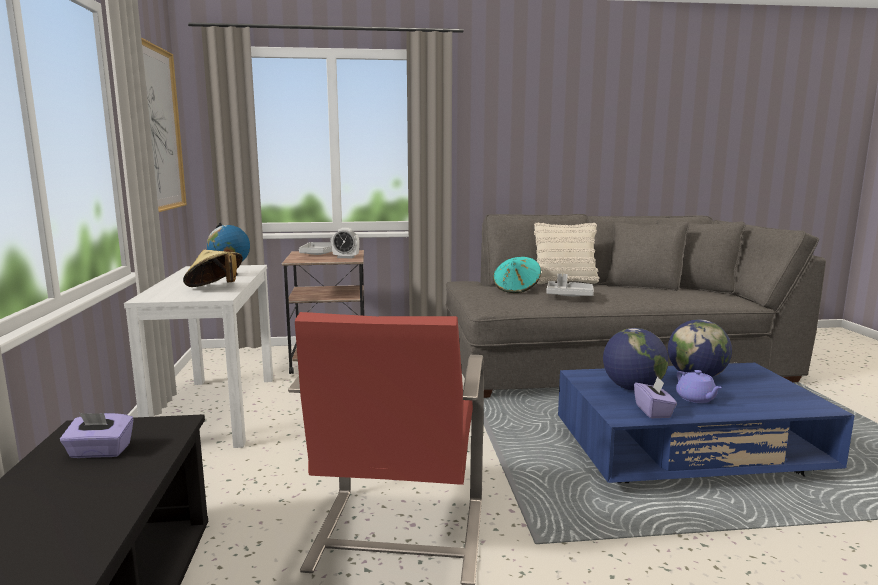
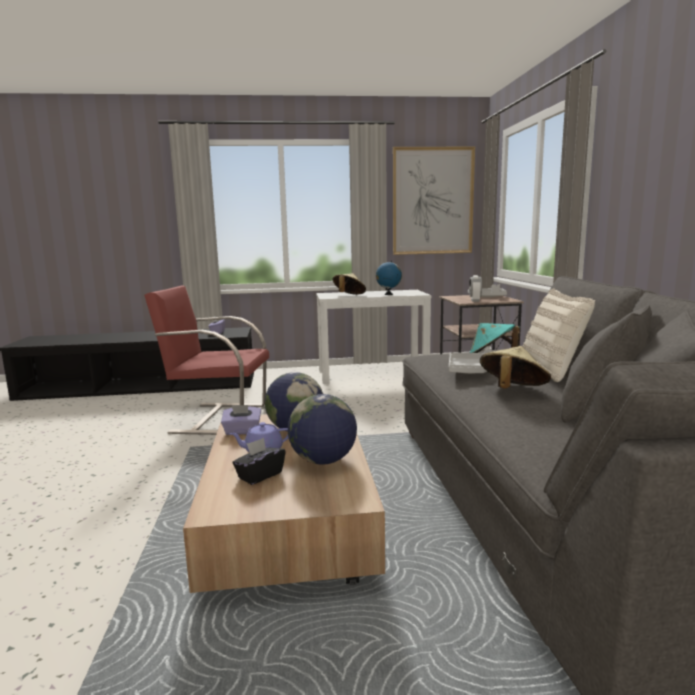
camera: 90 degrees right, 0 degrees up
blue coffee table [558,363,855,483] -> brown coffee table [183,414,385,593]
none -> black tissue box [232,438,286,485]
none -> beige hat [480,346,551,388]

